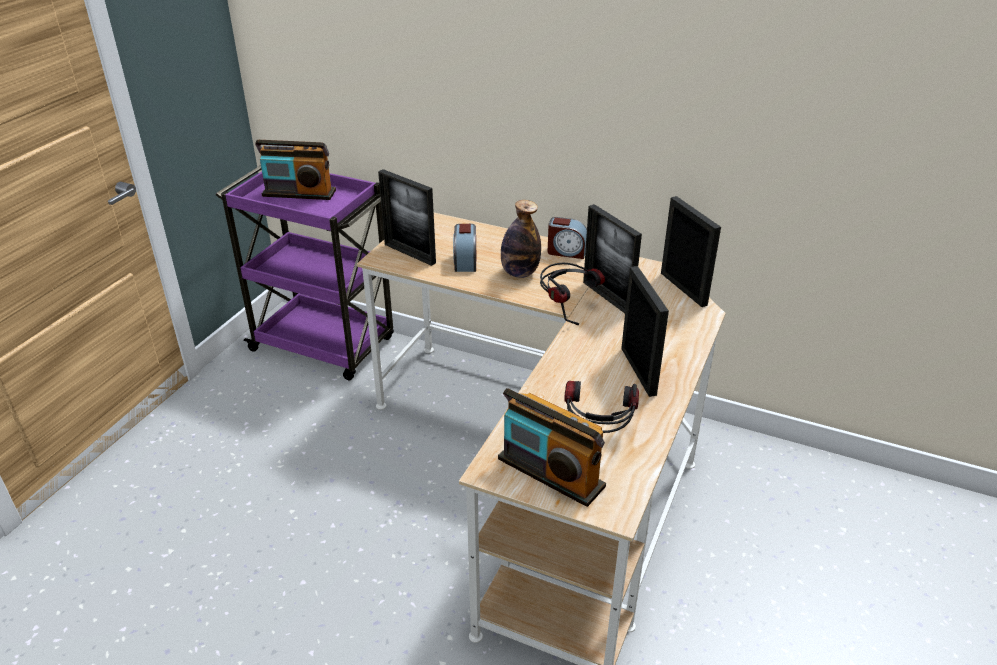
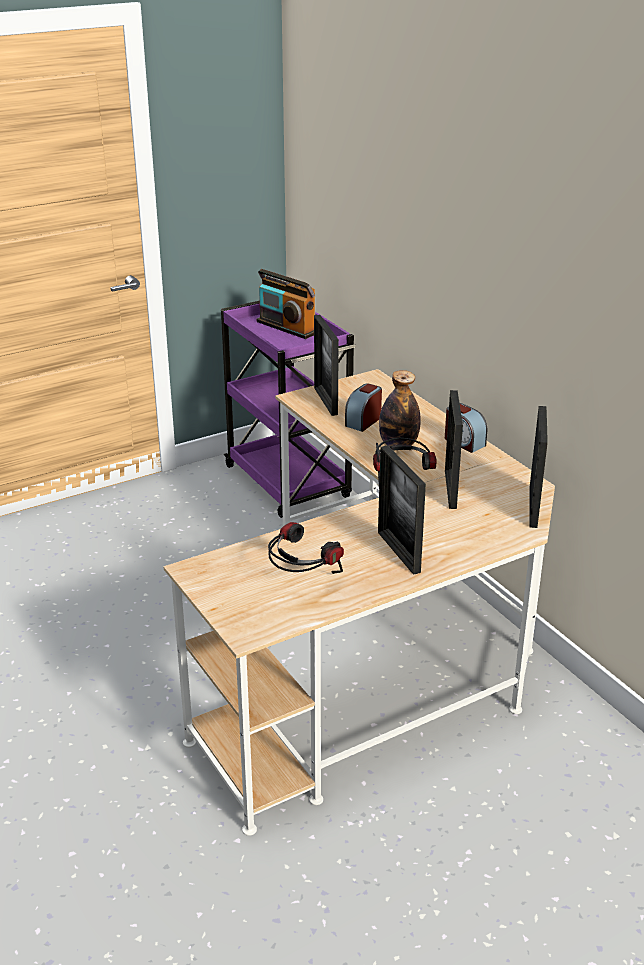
camera: 35 degrees right, 5 degrees down
radio [498,388,606,507] -> none
picture frame [621,266,669,397] -> picture frame turned 135 degrees clockwise [378,445,426,575]

